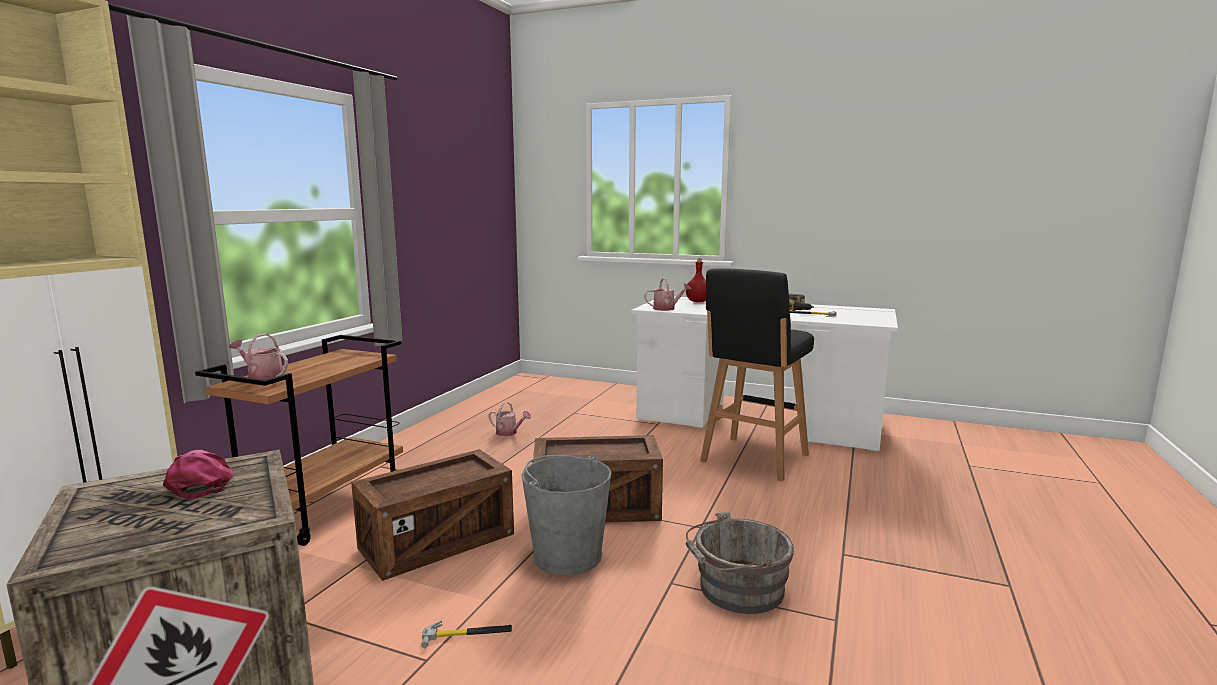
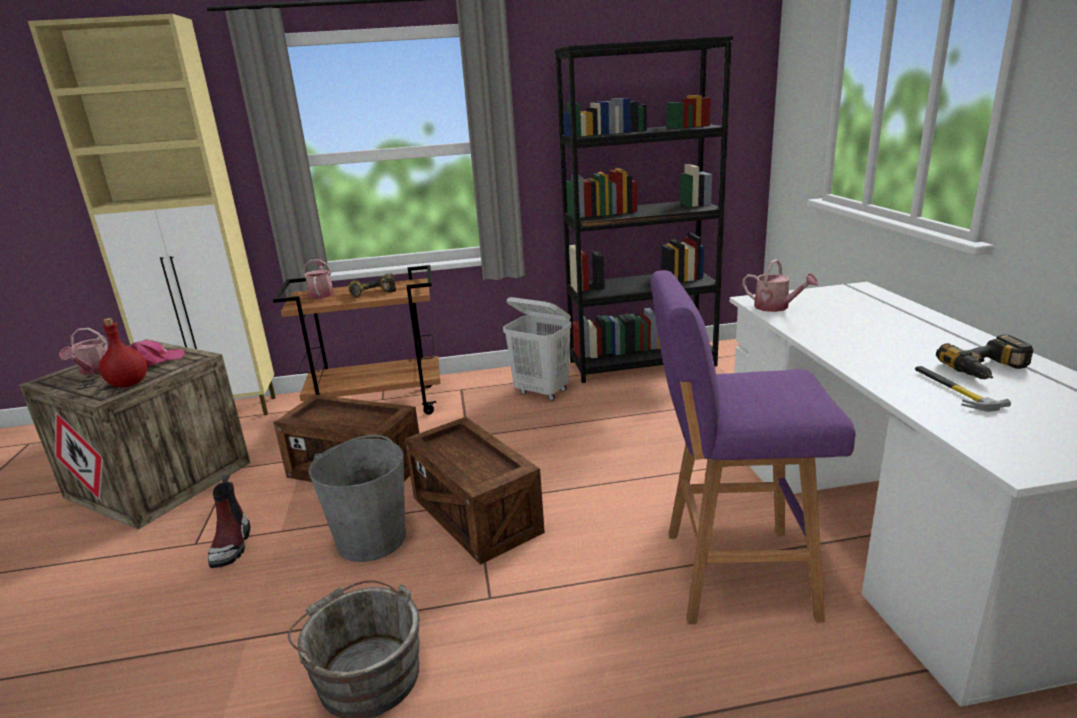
camera: 60 degrees right, 10 degrees up
hammer [421,621,512,648] -> boot [208,474,251,568]
watering can [488,402,531,436] -> watering can moved to [59,328,108,375]
red bottle [686,258,706,302] -> red bottle moved to [99,318,147,387]
black stool [700,268,814,482] -> purple stool [651,270,855,624]
none -> power drill [348,273,396,298]
none -> white laundry basket [503,297,571,401]
none -> black bookcase [554,36,733,383]

